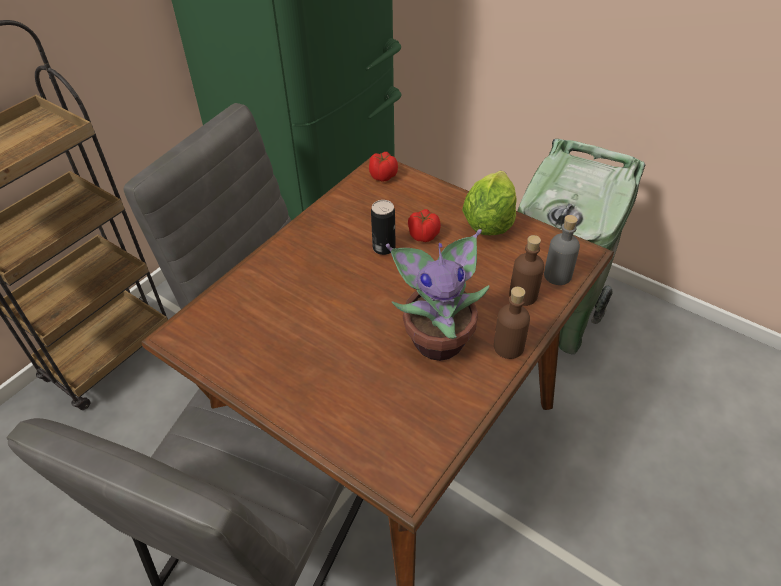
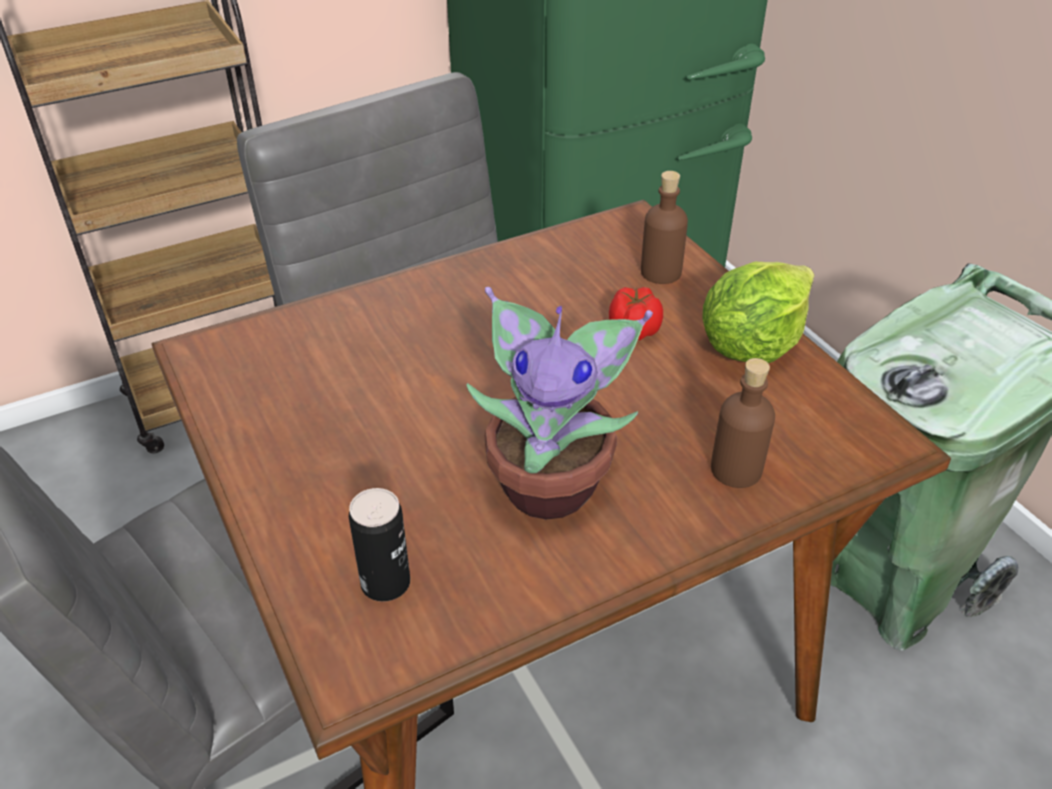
camera: 25 degrees right, 5 degrees down
tomato [369,152,398,182] -> none
can [371,200,396,255] -> can moved to [349,488,410,602]
brown bottle [494,287,530,359] -> brown bottle moved to [641,171,688,284]
grey bottle [544,215,580,285] -> none

